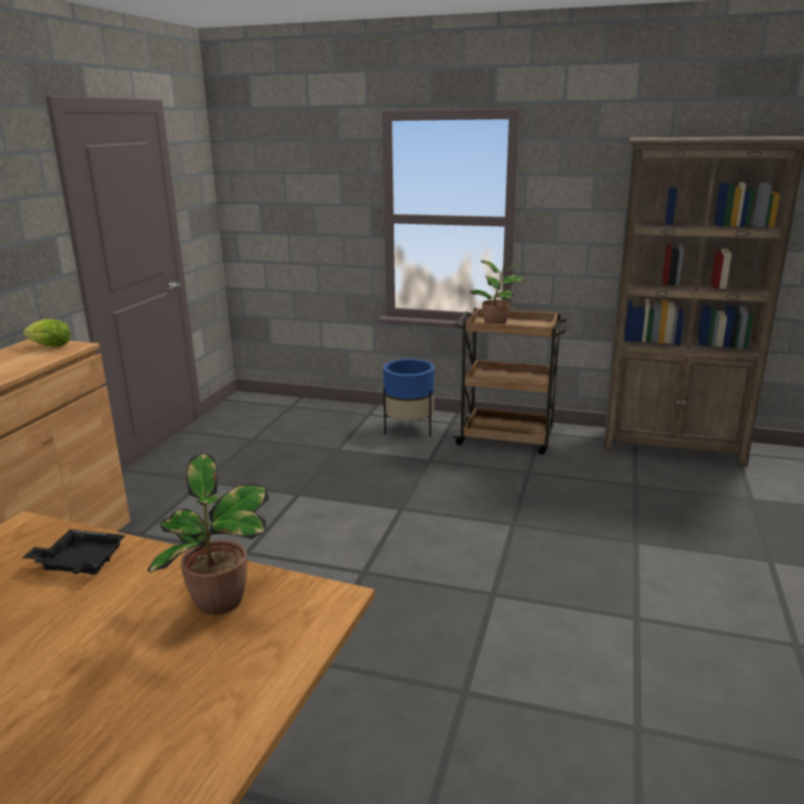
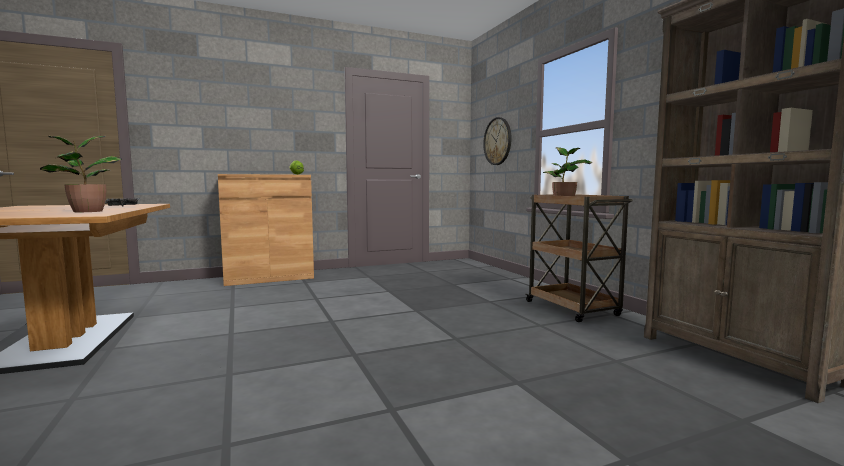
camera: 50 degrees right, 15 degrees down
blue planter [383,359,434,437] -> none
none -> wall clock [483,117,512,165]

